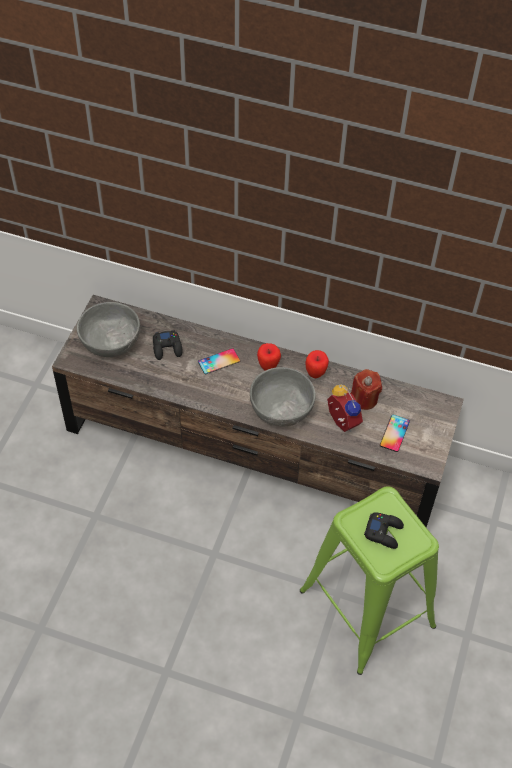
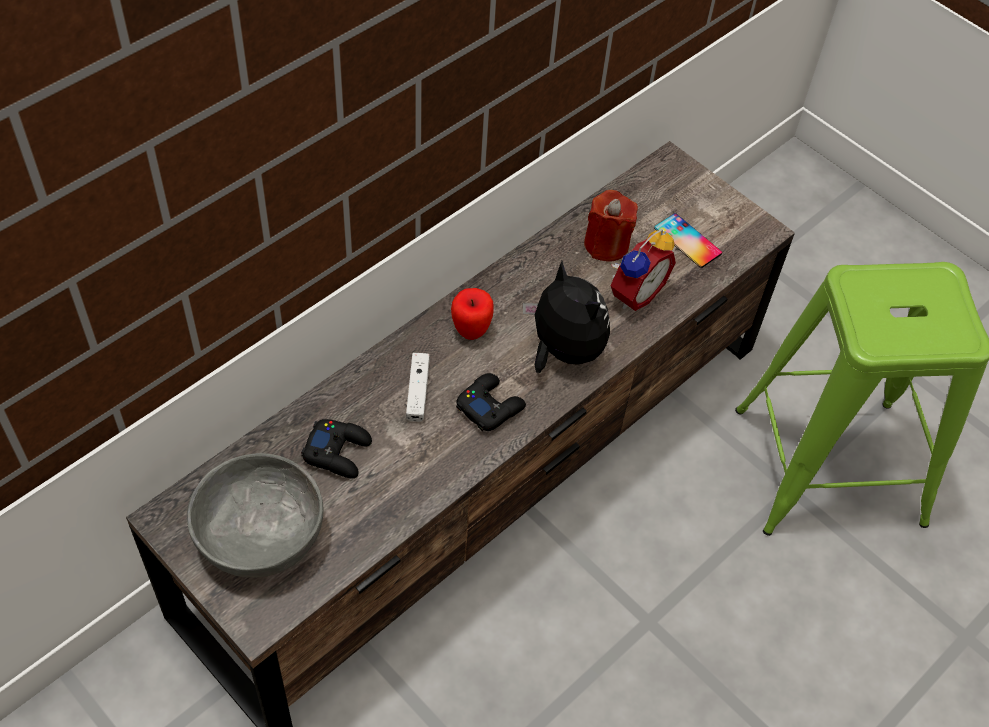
camera: 65 degrees left, 0 degrees up
phone [198,348,240,374] -> white game controller [406,353,430,422]
grey bowl [250,367,316,426] -> plush toy [523,261,610,373]
apple [306,350,329,378] -> none
alarm clock [327,385,363,432] -> alarm clock turned 135 degrees clockwise [610,229,676,311]
black game controller [364,512,404,549] -> black game controller moved to [456,373,526,431]

